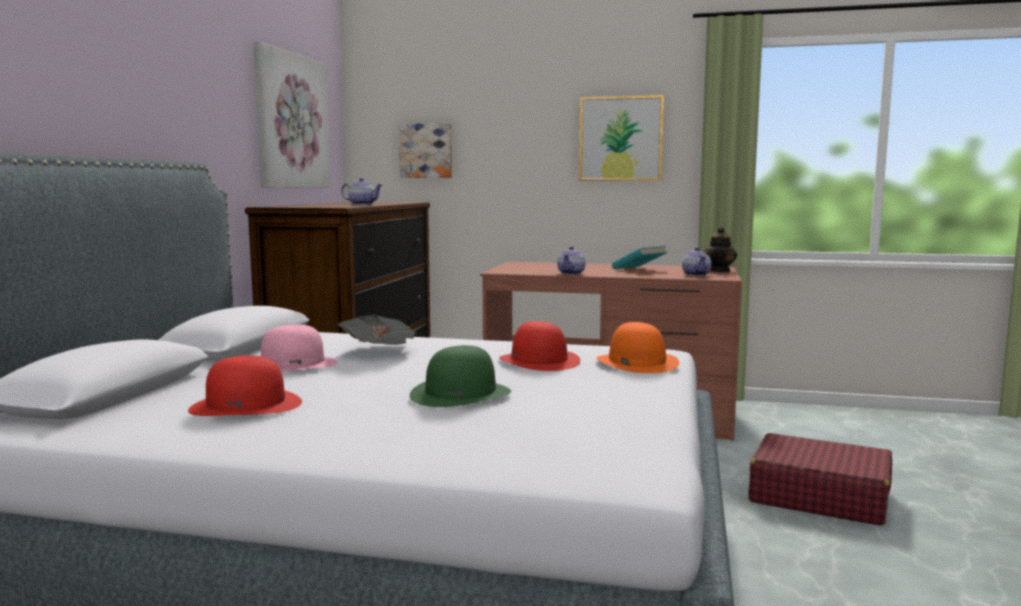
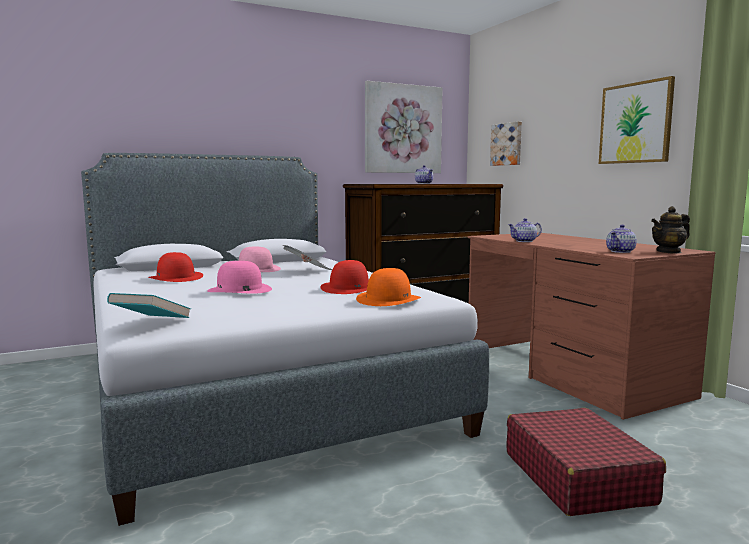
camera: 50 degrees right, 0 degrees up
green hat [410,345,511,407] -> pink hat [207,261,272,294]
turquoise book [612,246,668,269] -> turquoise book moved to [107,293,191,318]

